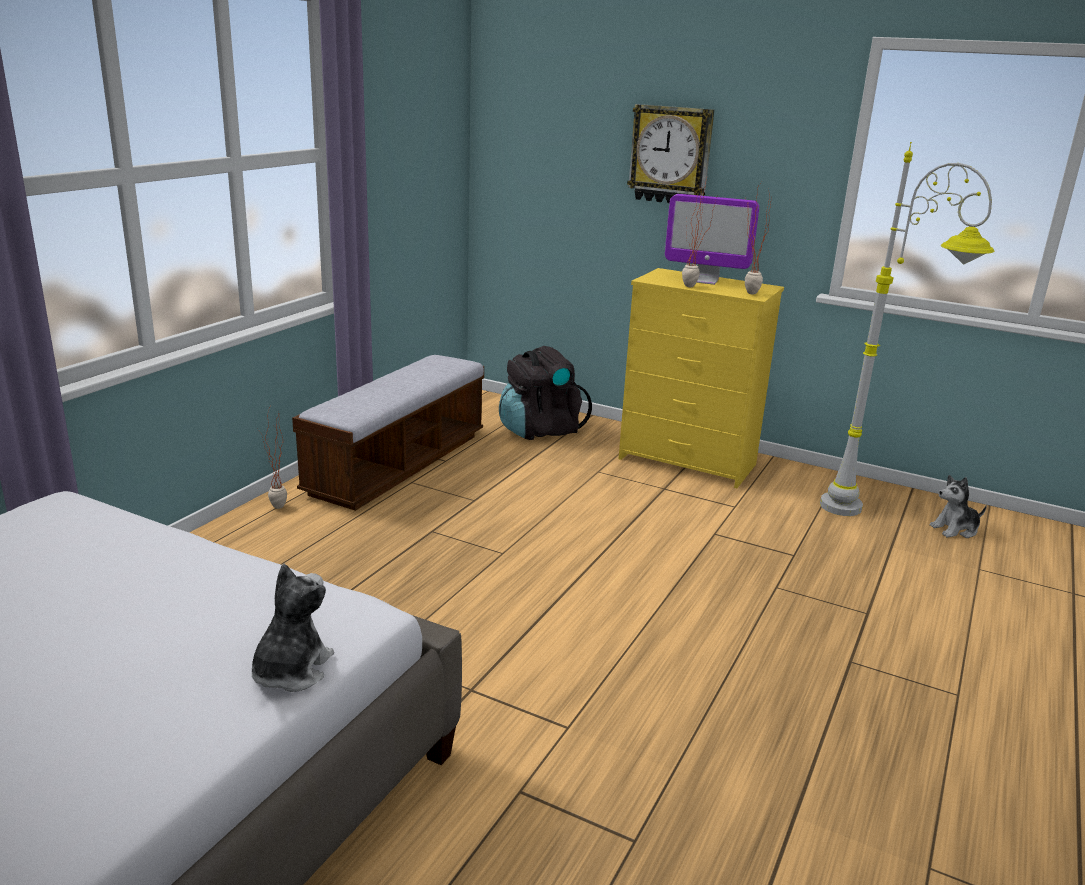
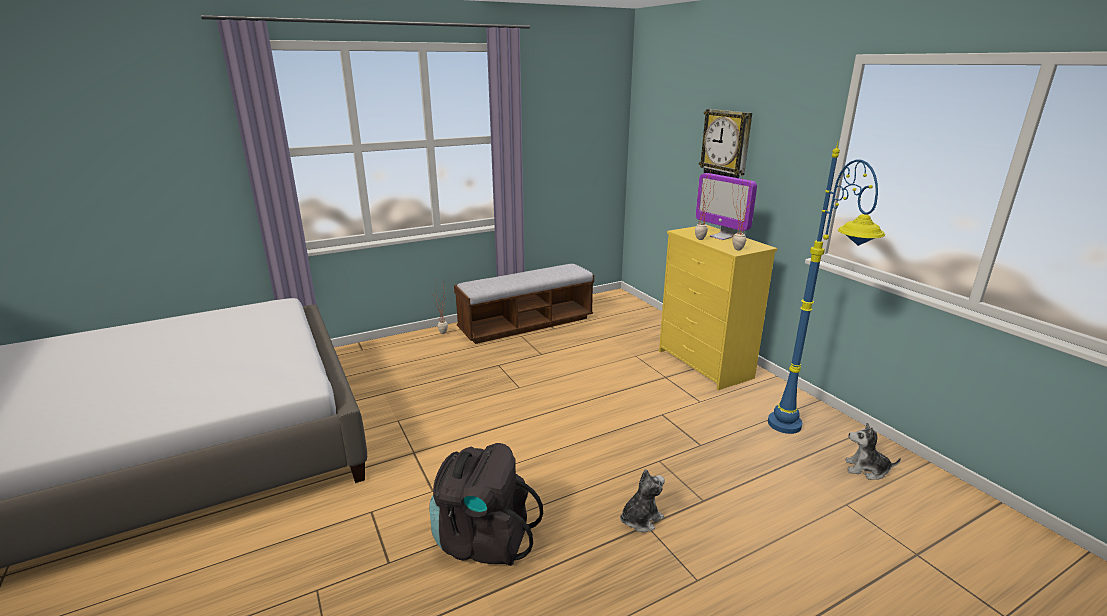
camera: 35 degrees right, 0 degrees up
plush toy [252,564,334,692] -> plush toy moved to [620,469,665,532]
black backpack [499,346,592,440] -> black backpack moved to [429,443,543,566]
grey floor lamp [820,142,995,516] -> blue floor lamp [768,141,885,434]

